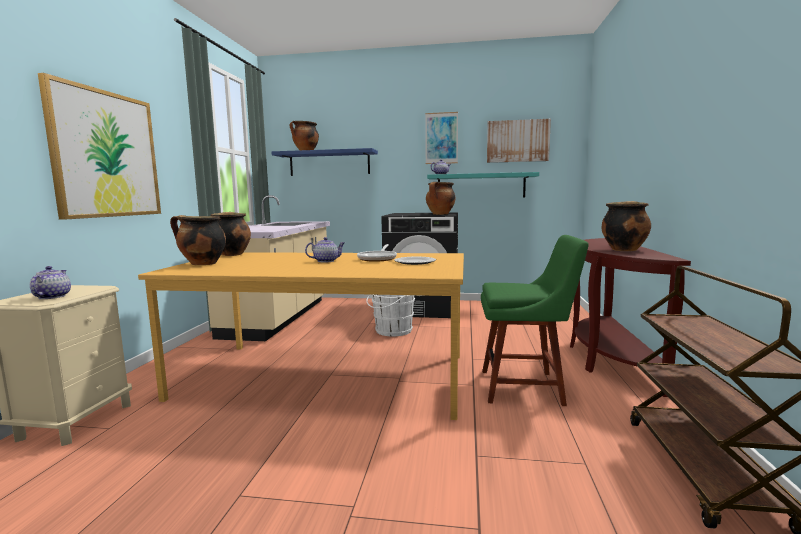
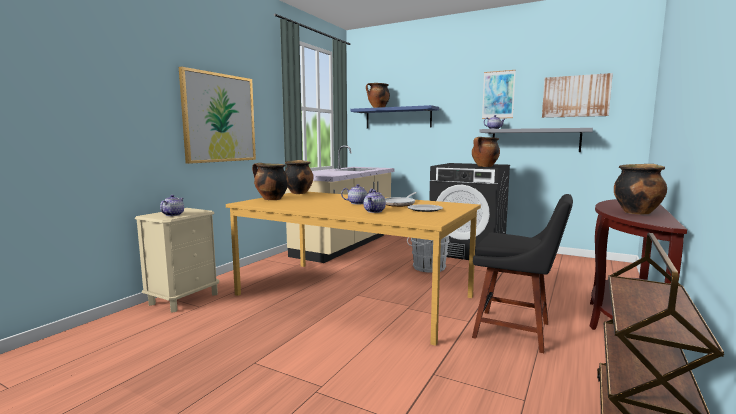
camera: 20 degrees right, 0 degrees up
turquoise shelf [427,172,539,197] -> grey shelf [479,128,593,152]
green chair [481,235,589,406] -> black chair [472,194,573,353]
none -> teapot [363,190,386,213]

